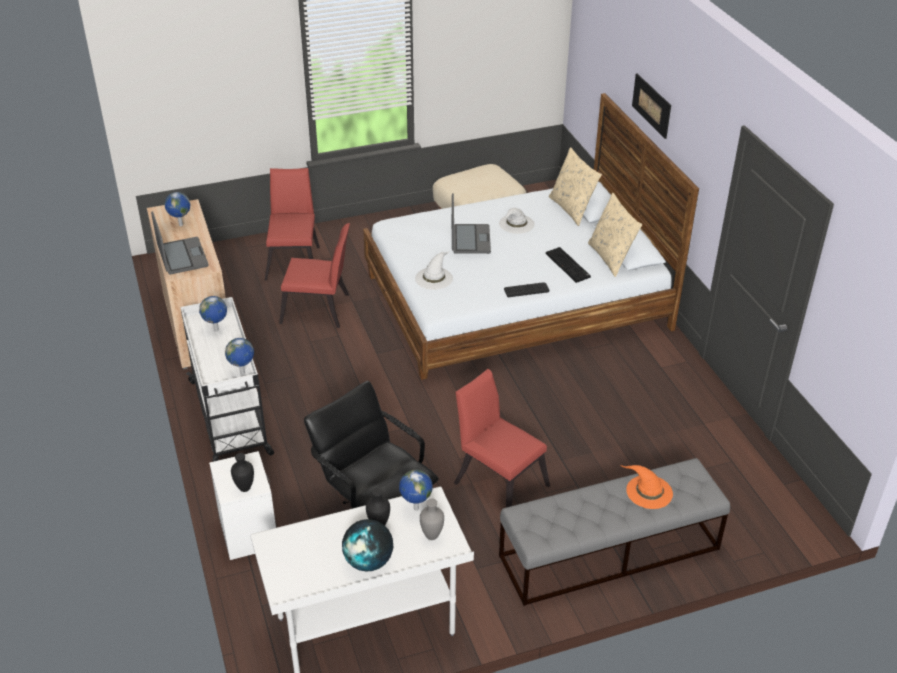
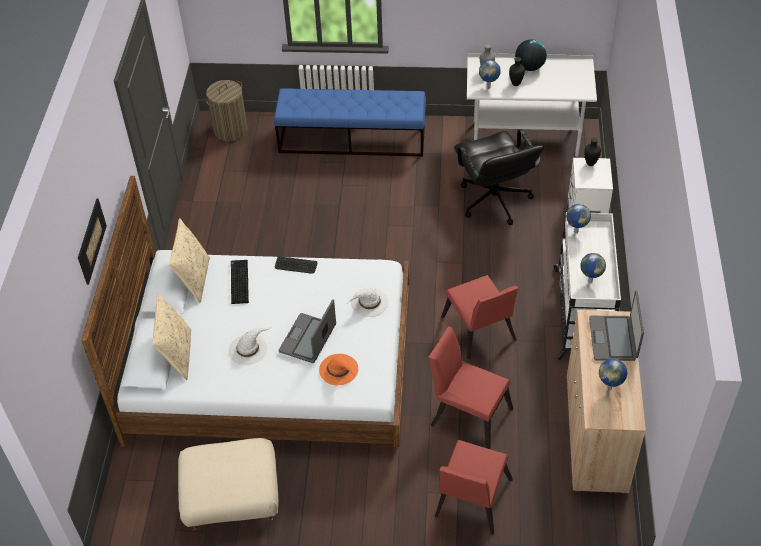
camera: 155 degrees left, 10 degrees up
red chair [454,369,550,507] -> red chair moved to [441,275,518,360]
grey bench [499,458,730,606] -> blue bench [274,88,426,157]
orange hat [621,465,673,509] -> orange hat moved to [319,354,358,385]
none -> laundry basket [206,80,248,141]

